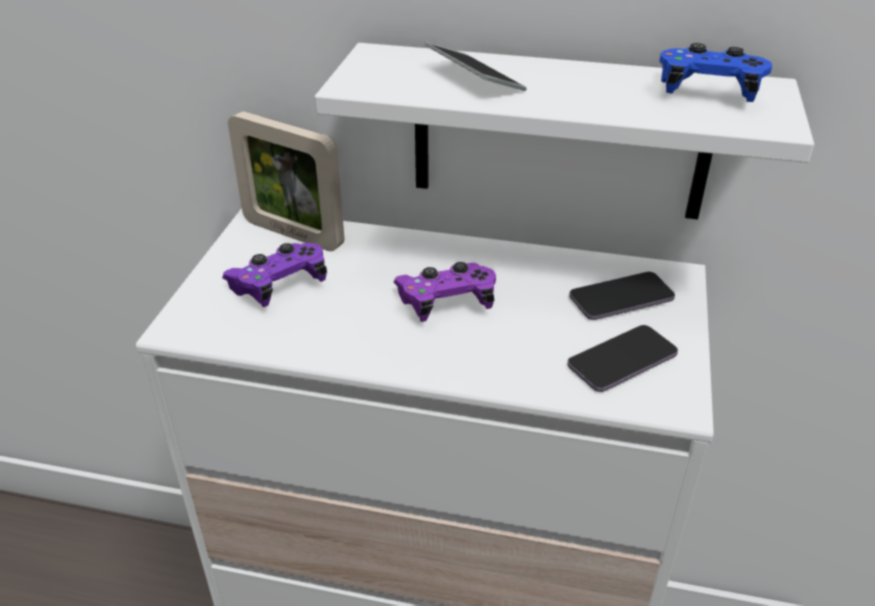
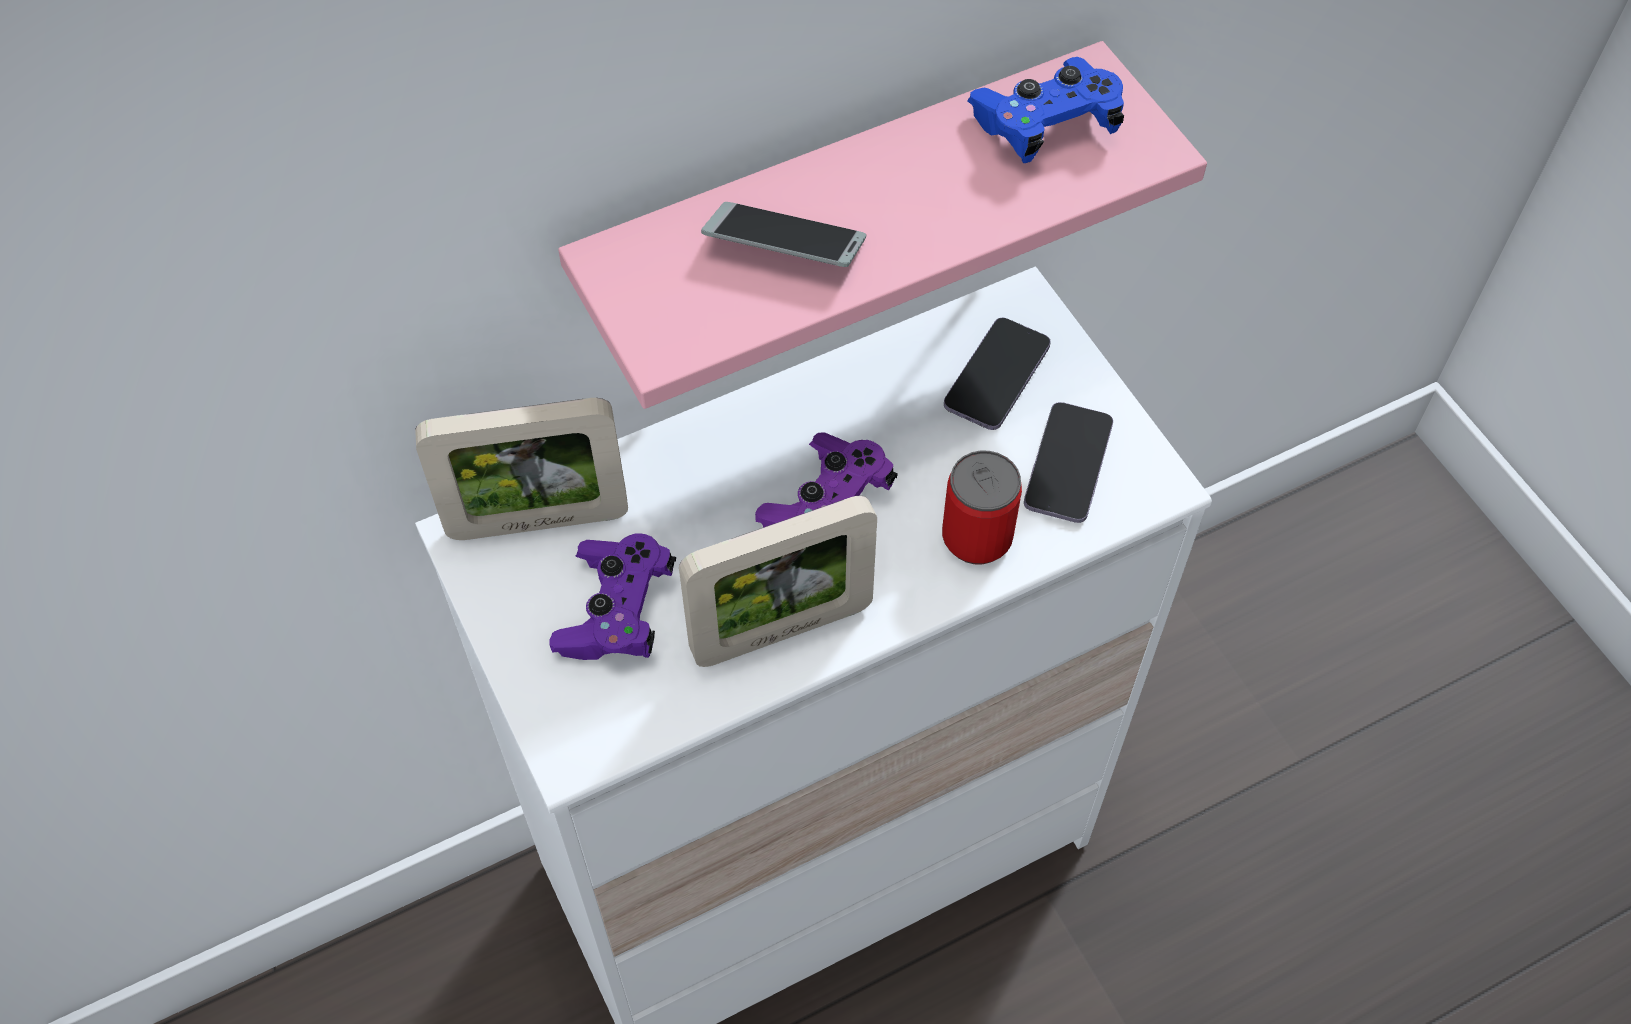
camera: 40 degrees left, 20 degrees up
white shelf [315,43,814,219] -> pink shelf [558,41,1207,409]
none -> picture frame [679,496,877,667]
none -> can [942,451,1022,564]

